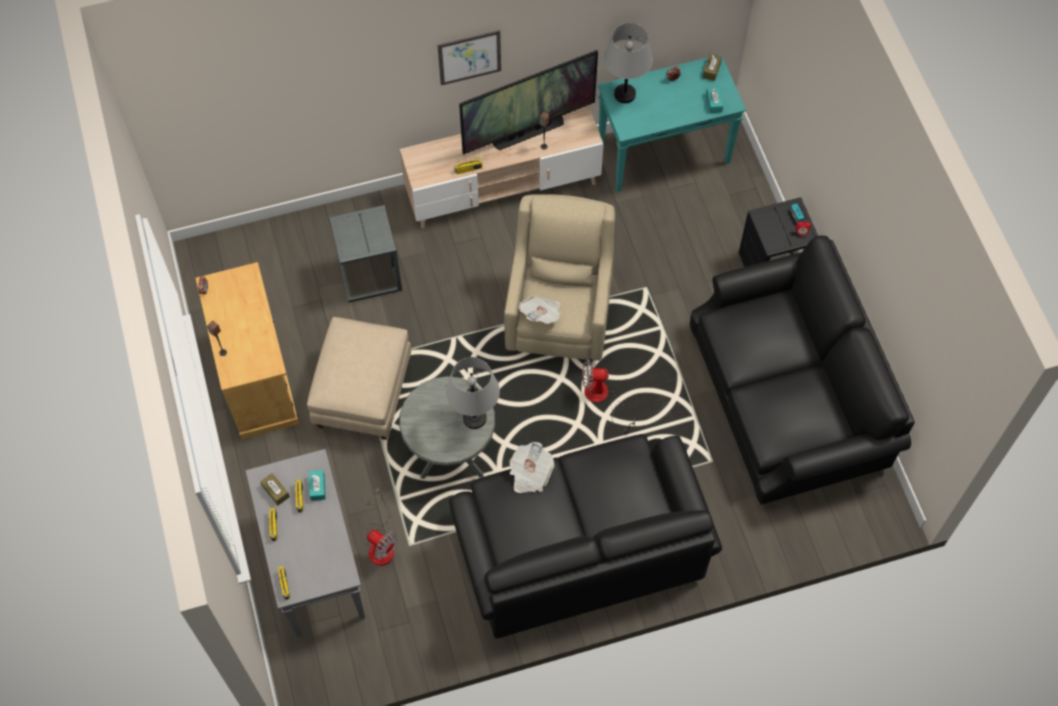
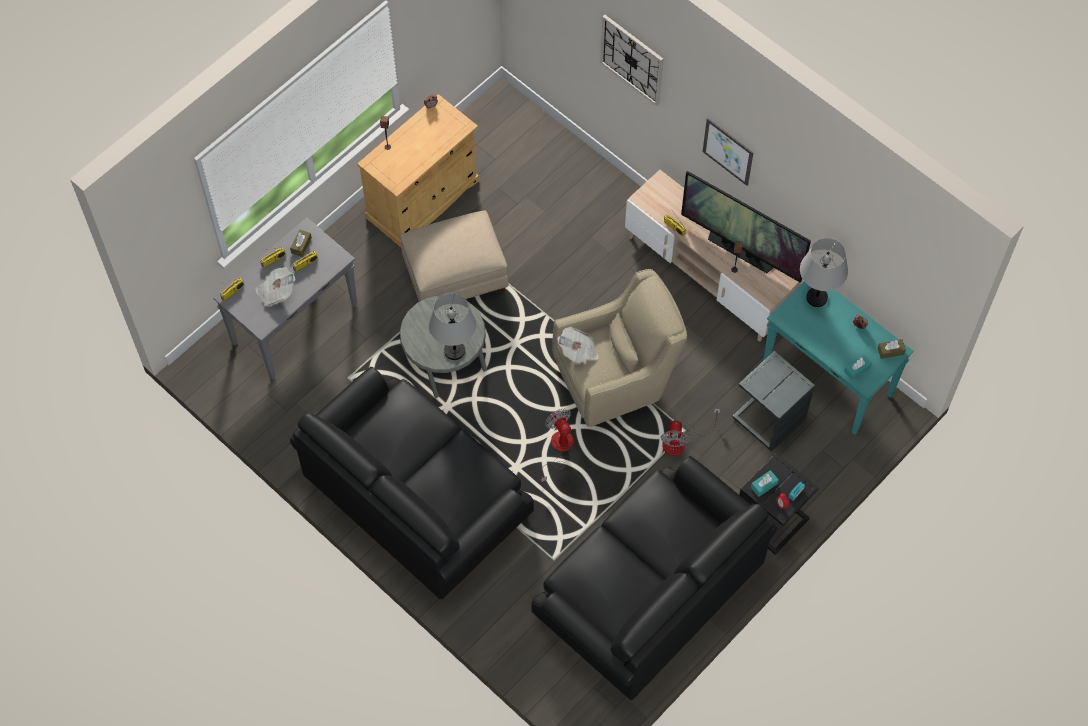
camera: 60 degrees right, 0 degrees up
turquoise tissue box [309,470,326,501] -> turquoise tissue box moved to [751,470,779,497]
grey side table [329,205,402,303] -> grey side table moved to [732,351,815,452]
fan [366,487,398,566] -> fan moved to [661,409,720,456]
newspaper [509,442,554,493] -> newspaper moved to [255,267,295,306]
none -> wall clock [600,14,663,106]

